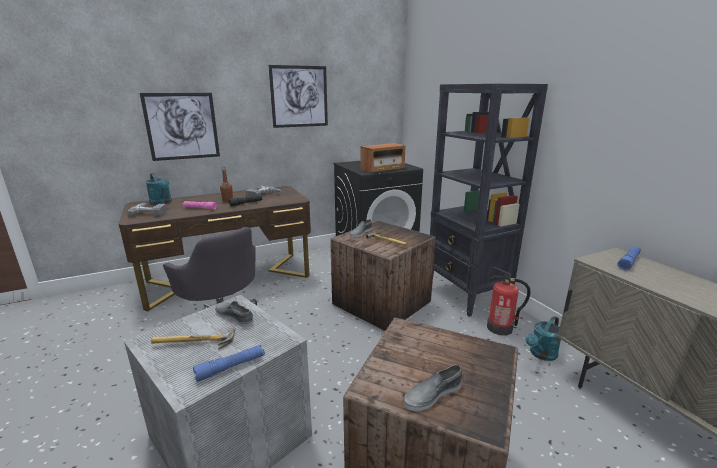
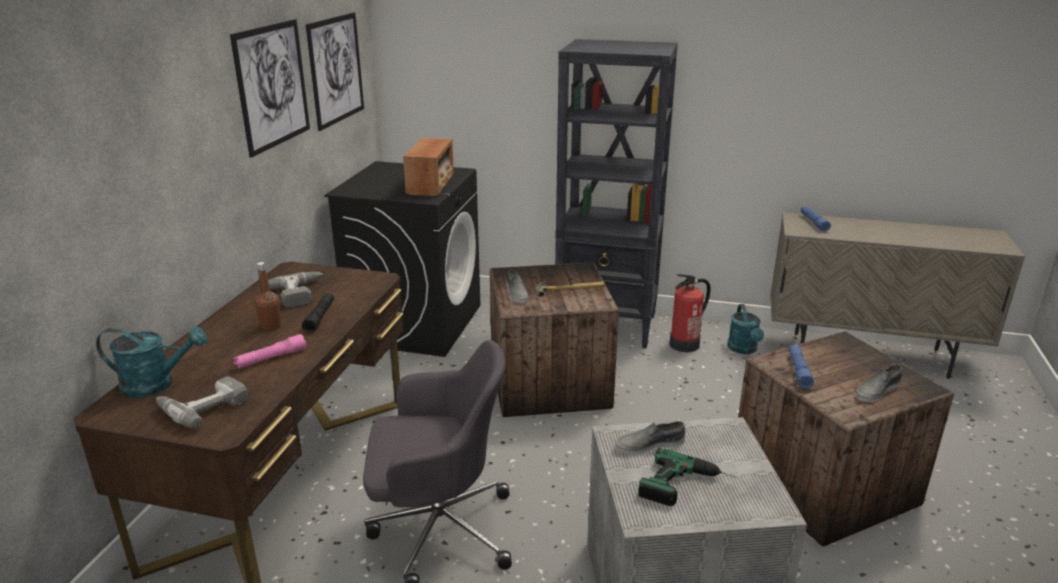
camera: 50 degrees left, 5 degrees up
picture [140,93,220,161] -> picture moved to [306,12,364,131]
hammer [151,326,236,350] -> power drill [638,448,736,506]
blue flashlight [193,345,265,382] -> blue flashlight moved to [789,345,814,388]
grey shoe [404,365,462,411] -> grey shoe turned 45 degrees clockwise [856,364,902,403]

